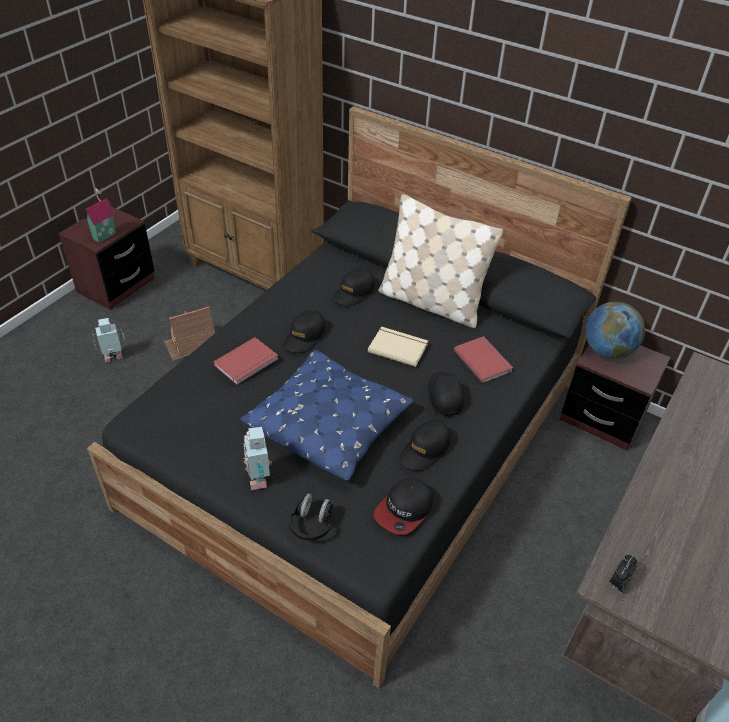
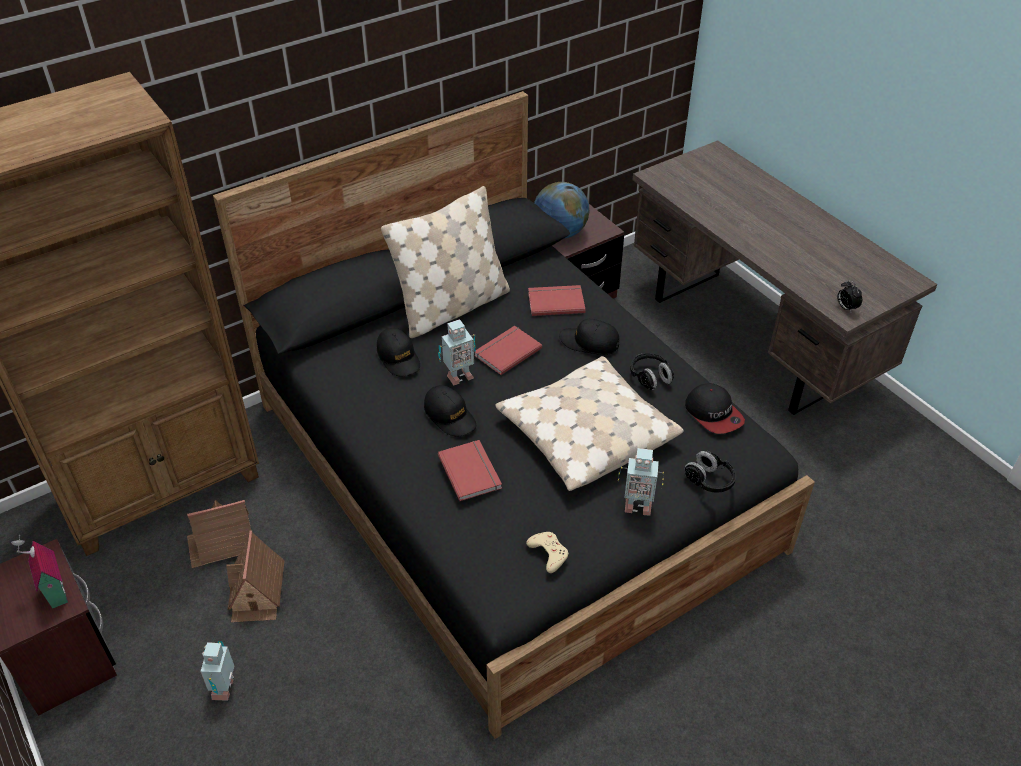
camera: 65 degrees left, 0 degrees up
blue pillow [240,350,413,481] -> beige pillow [495,356,684,491]
beige book [368,326,428,367] -> red book [474,326,542,375]
black cap [400,420,450,471] -> black headphones [630,353,674,390]
none -> toy house [187,500,251,568]
none -> toy robot [438,319,476,385]
none -> beige game controller [526,532,568,573]

